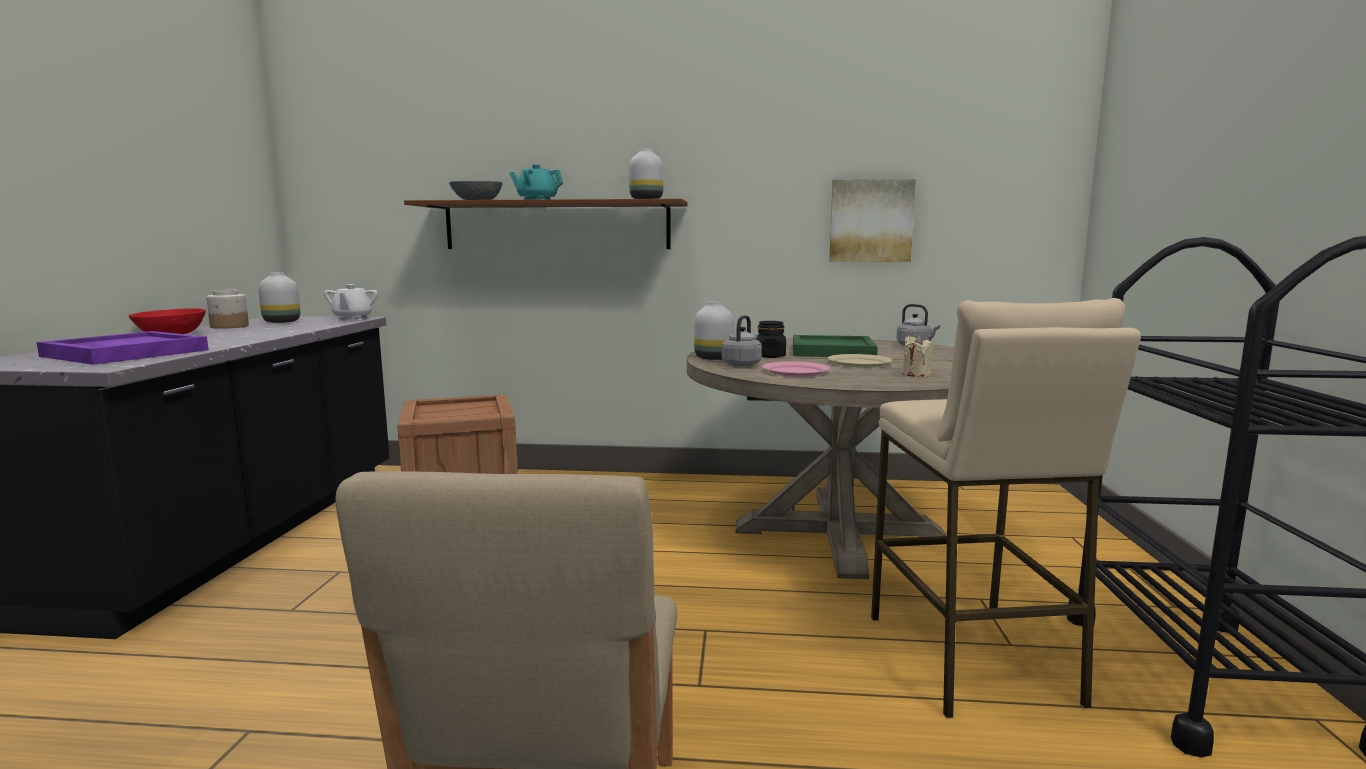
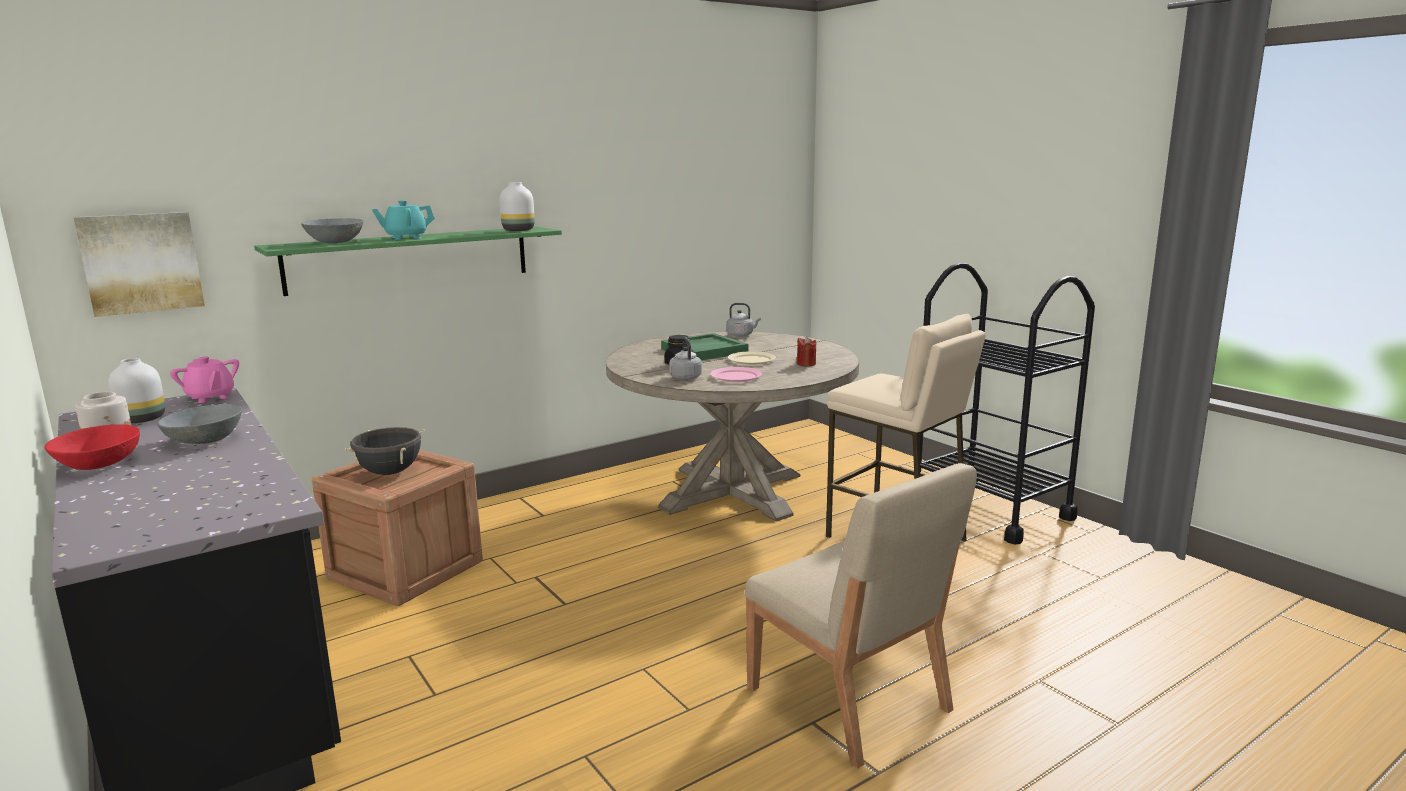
camera: 40 degrees left, 5 degrees up
purple tray [37,331,209,365] -> none
white teapot [324,284,378,320] -> pink teapot [170,356,239,403]
brown shelf [404,199,688,249] -> green shelf [254,227,562,296]
white vase [694,301,734,360] -> none
picture [829,179,916,262] -> picture moved to [74,212,205,317]
beige candle [903,335,933,377] -> red candle [797,336,816,367]
none -> grey bowl [158,404,242,444]
none -> black cooking pot [344,427,425,475]

